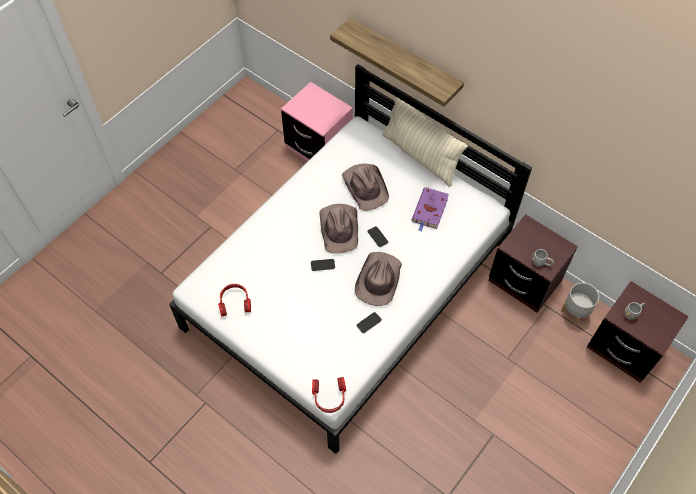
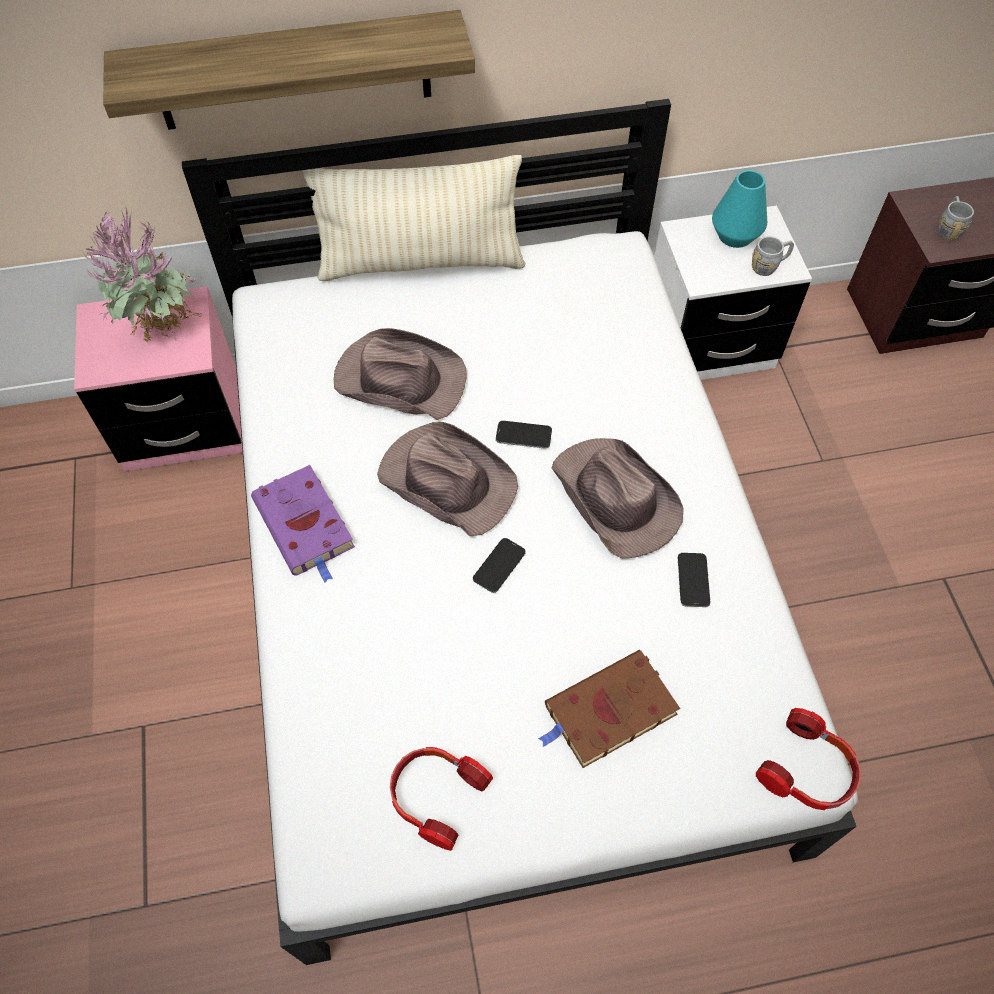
camera: 50 degrees left, 0 degrees up
purple book [412,187,449,232] -> purple book moved to [251,465,355,583]
brown nightstand [488,214,578,313] -> white nightstand [654,205,812,380]
grey planter [561,283,599,325] -> none
none -> potted plant [83,208,201,343]
none -> brown book [538,650,680,768]
none -> turquoise vase [712,170,767,248]

